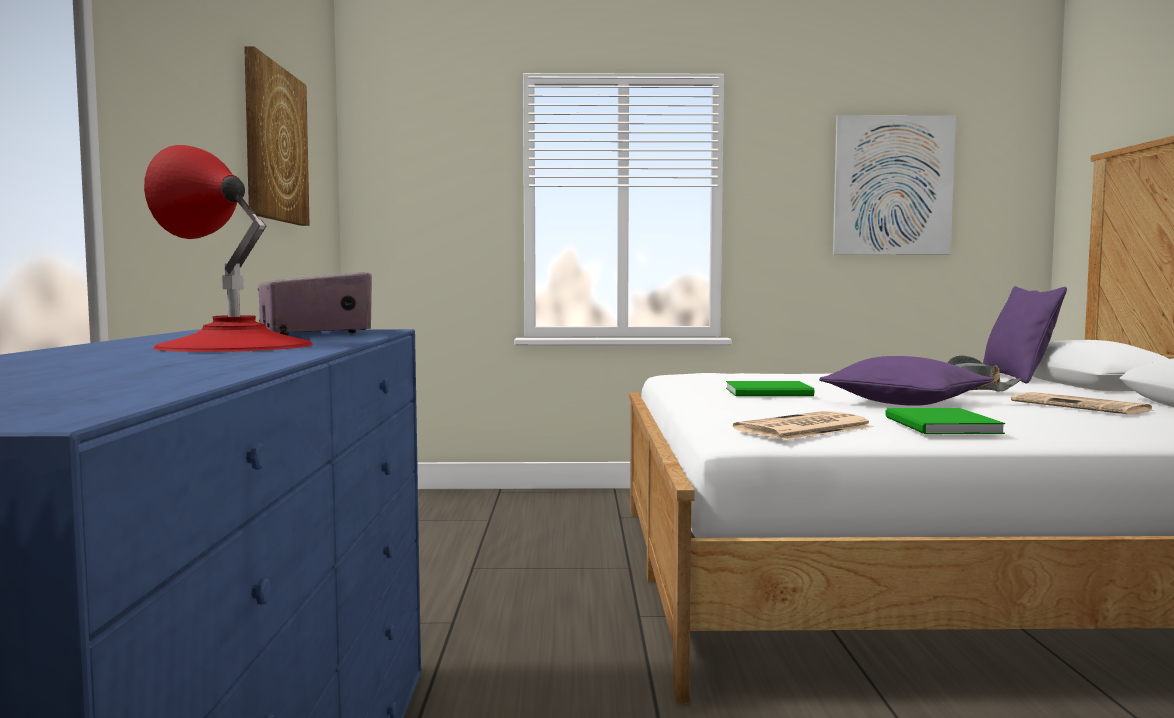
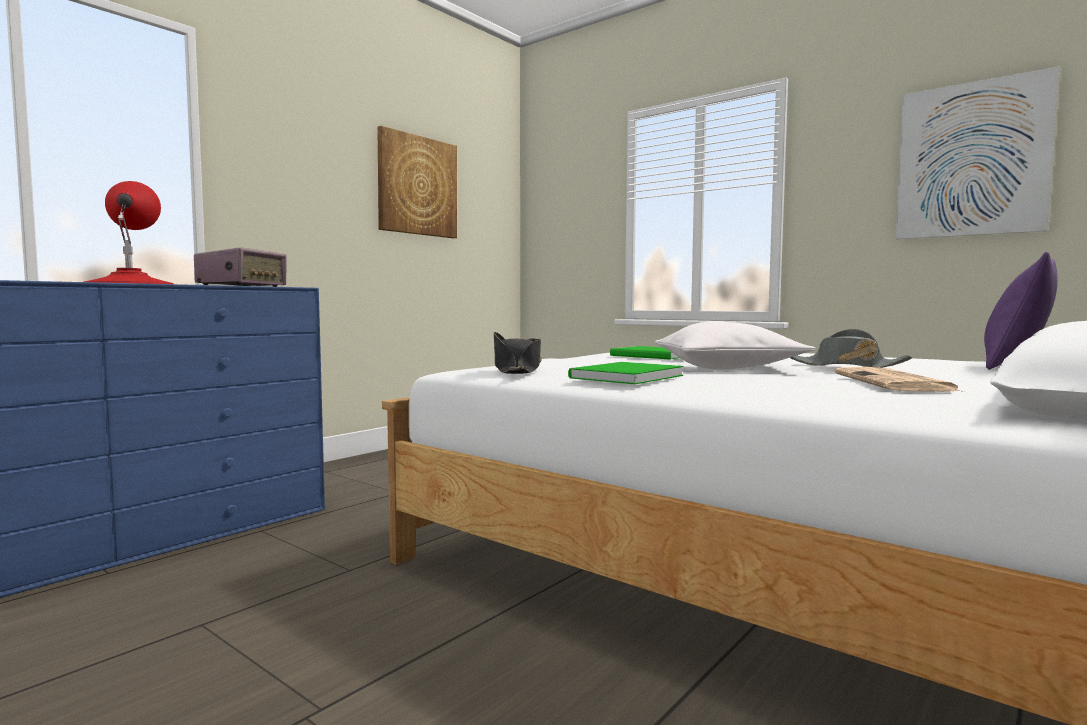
camera: 40 degrees right, 0 degrees up
newspaper [733,411,873,440] -> black hat [494,332,542,374]
purple pillow [819,356,994,406] -> white pillow [655,322,815,369]

